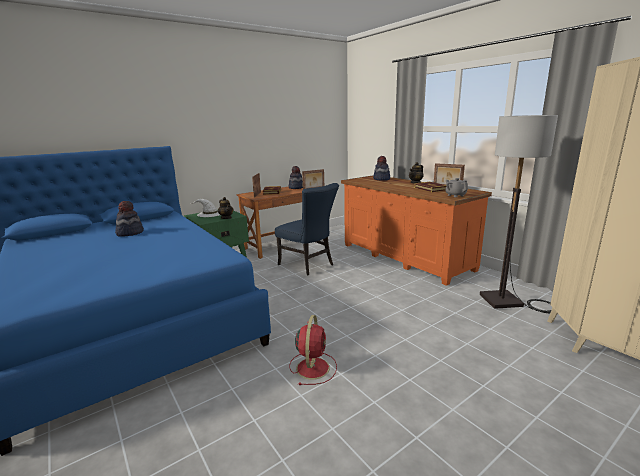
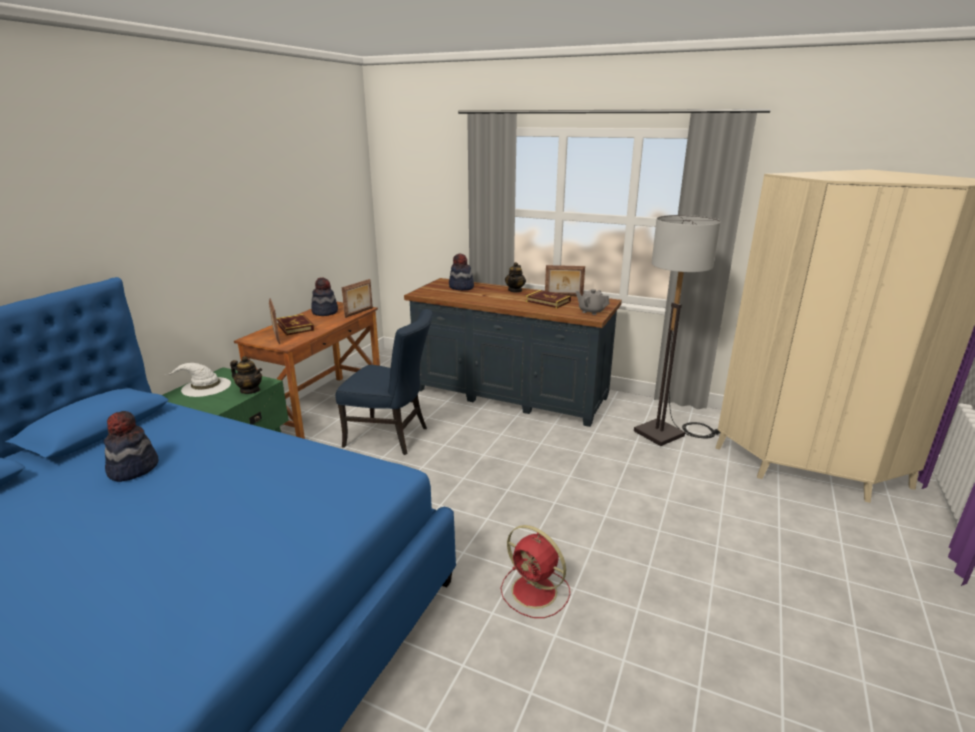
camera: 30 degrees left, 5 degrees up
red fan [289,315,337,385] -> red fan turned 150 degrees clockwise [501,525,570,618]
orange dresser [341,175,492,286] -> blue dresser [404,278,622,427]

